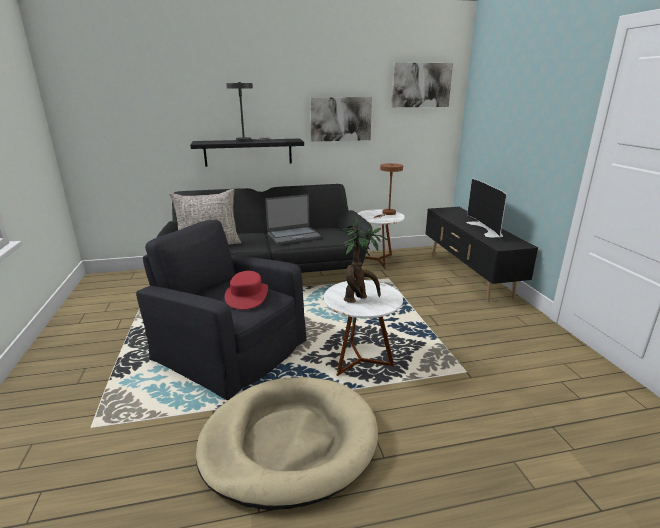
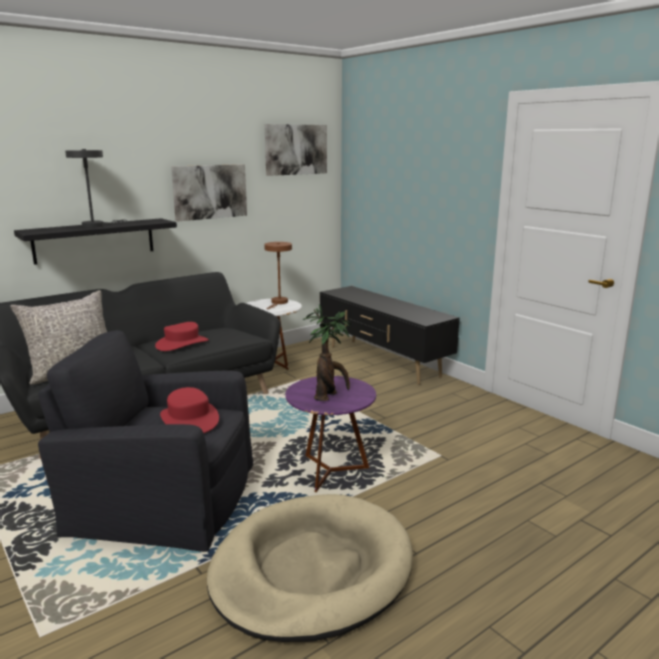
camera: 25 degrees left, 5 degrees down
laptop [265,194,321,245] -> red hat [155,322,209,351]
white side table [324,280,403,376] -> purple side table [285,376,376,492]
television [466,178,507,237] -> none

